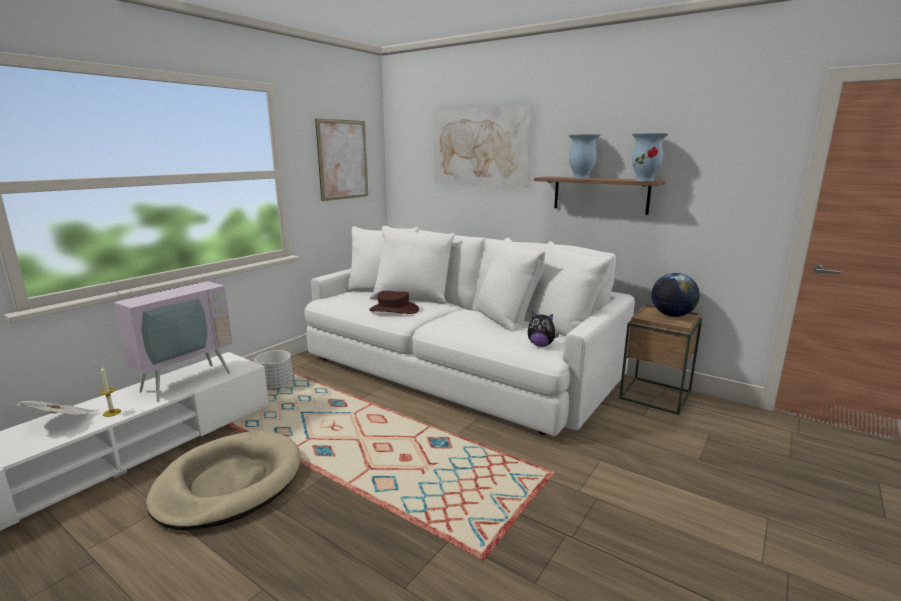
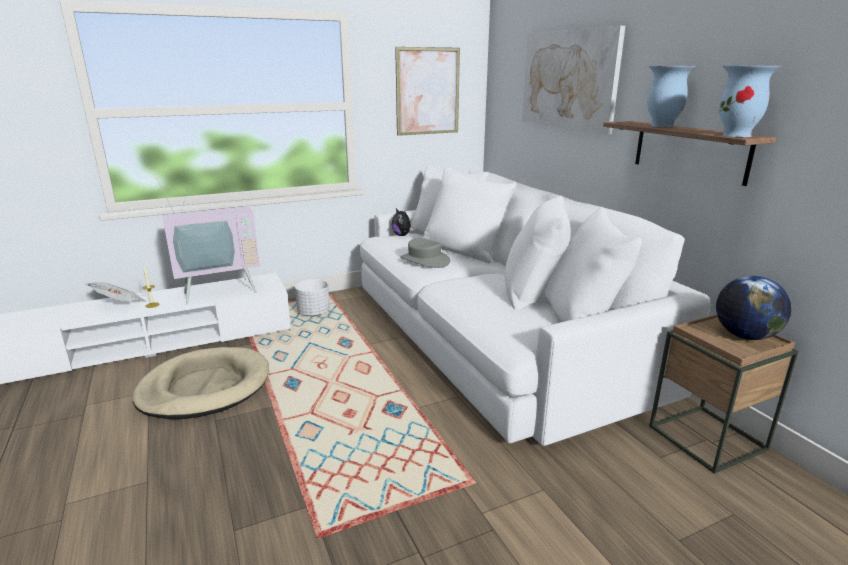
camera: 30 degrees right, 5 degrees up
brown hat [369,291,419,314] -> grey hat [400,238,451,268]
plush toy [528,312,559,347] -> plush toy moved to [392,208,414,236]

